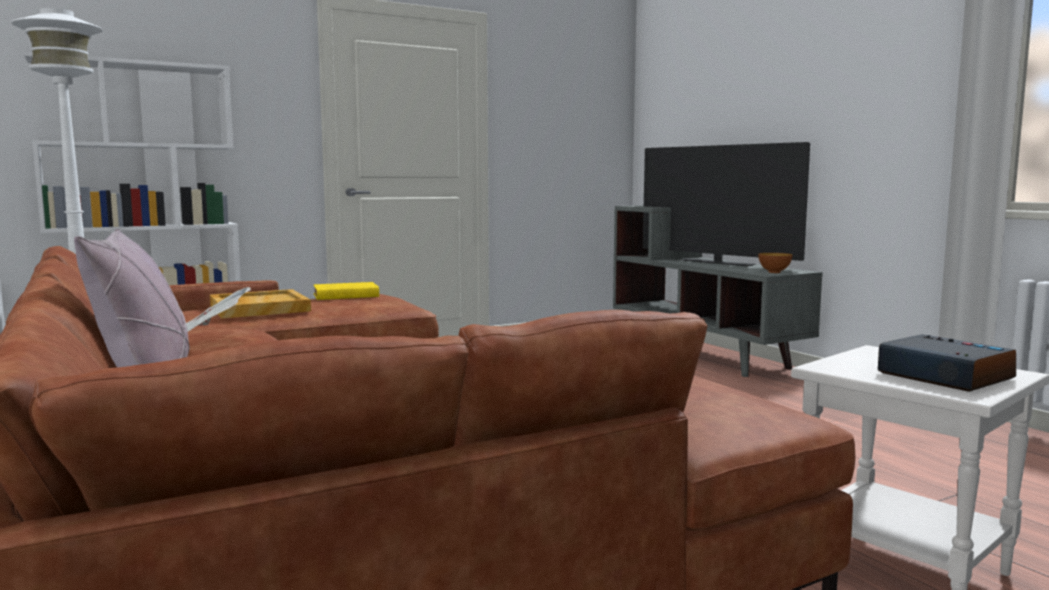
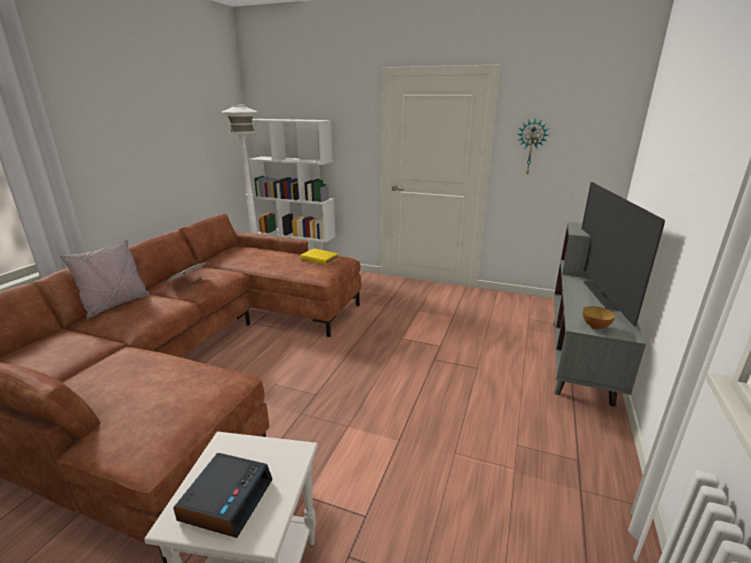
camera: 50 degrees right, 15 degrees up
beige tray [210,289,311,319] -> none
none -> wall clock [517,118,548,175]

